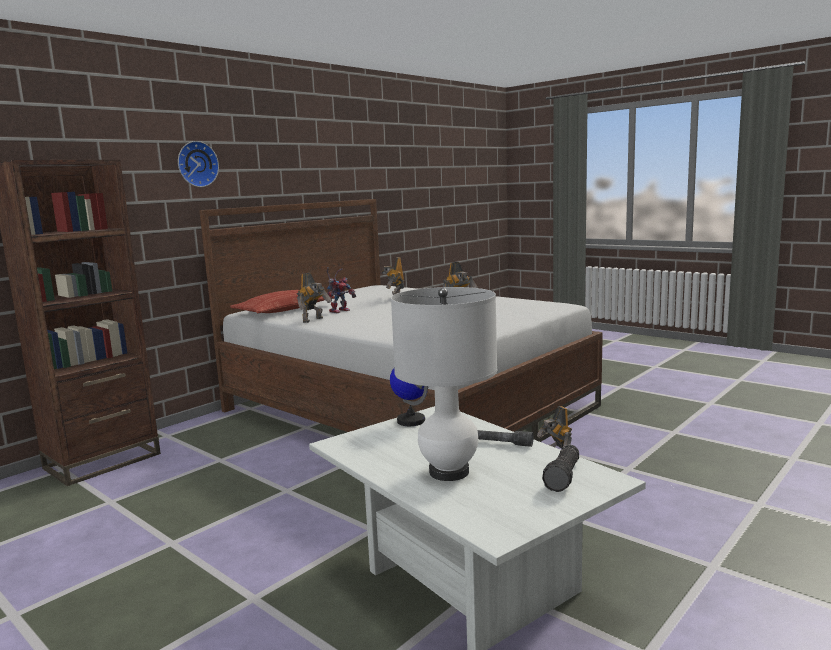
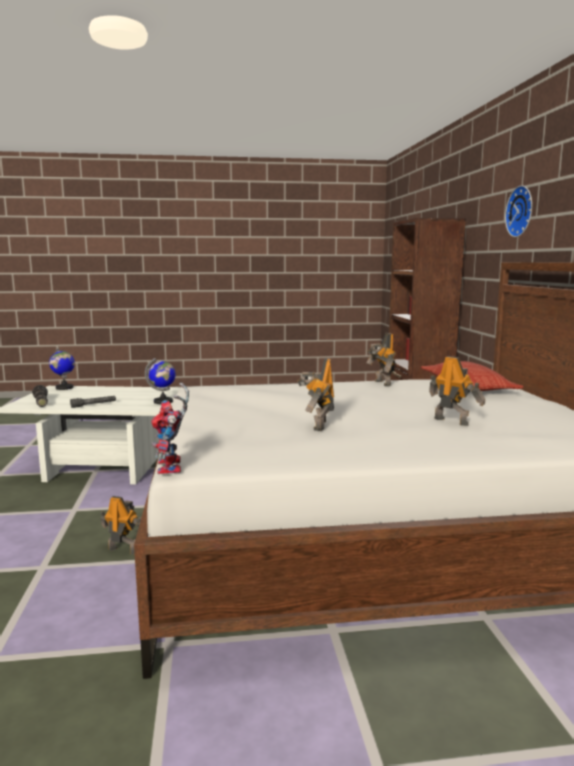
camera: 130 degrees right, 0 degrees up
toy robot [327,267,356,313] -> toy robot moved to [151,383,189,474]
white table lamp [391,287,497,481] -> none
none -> globe [49,347,75,390]

